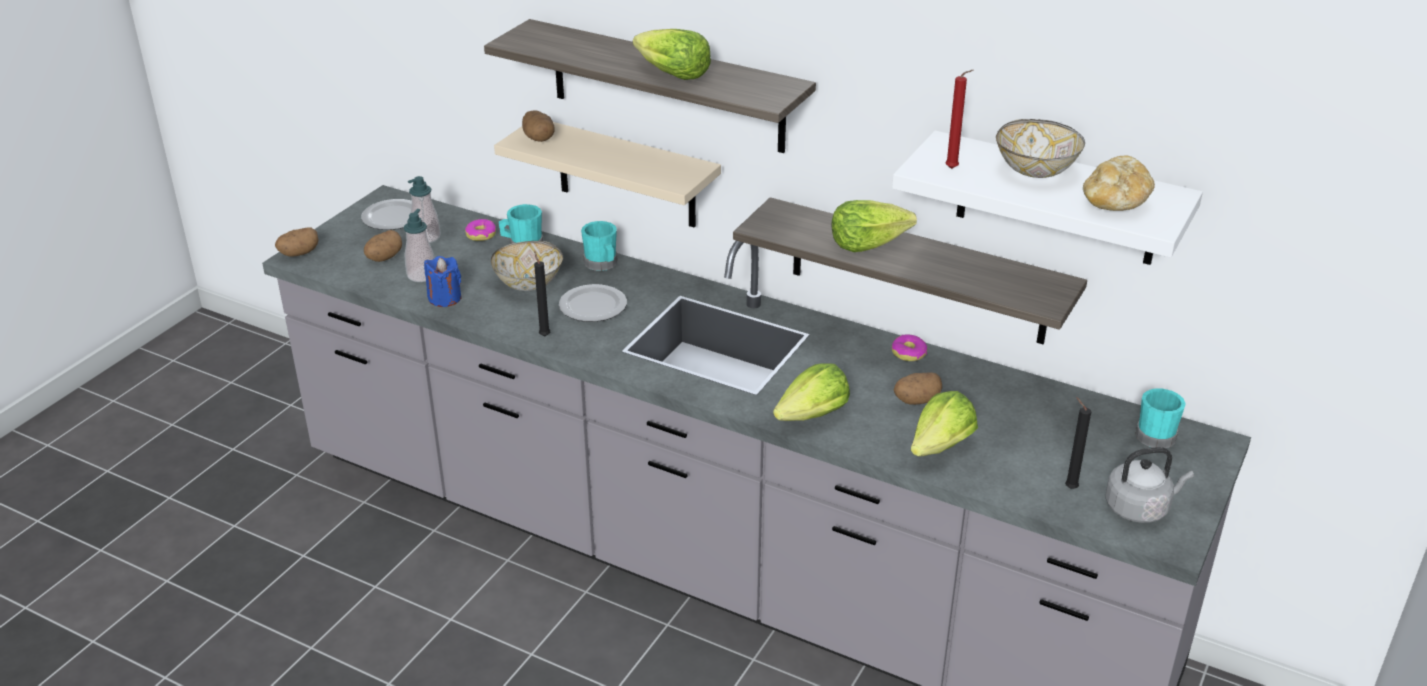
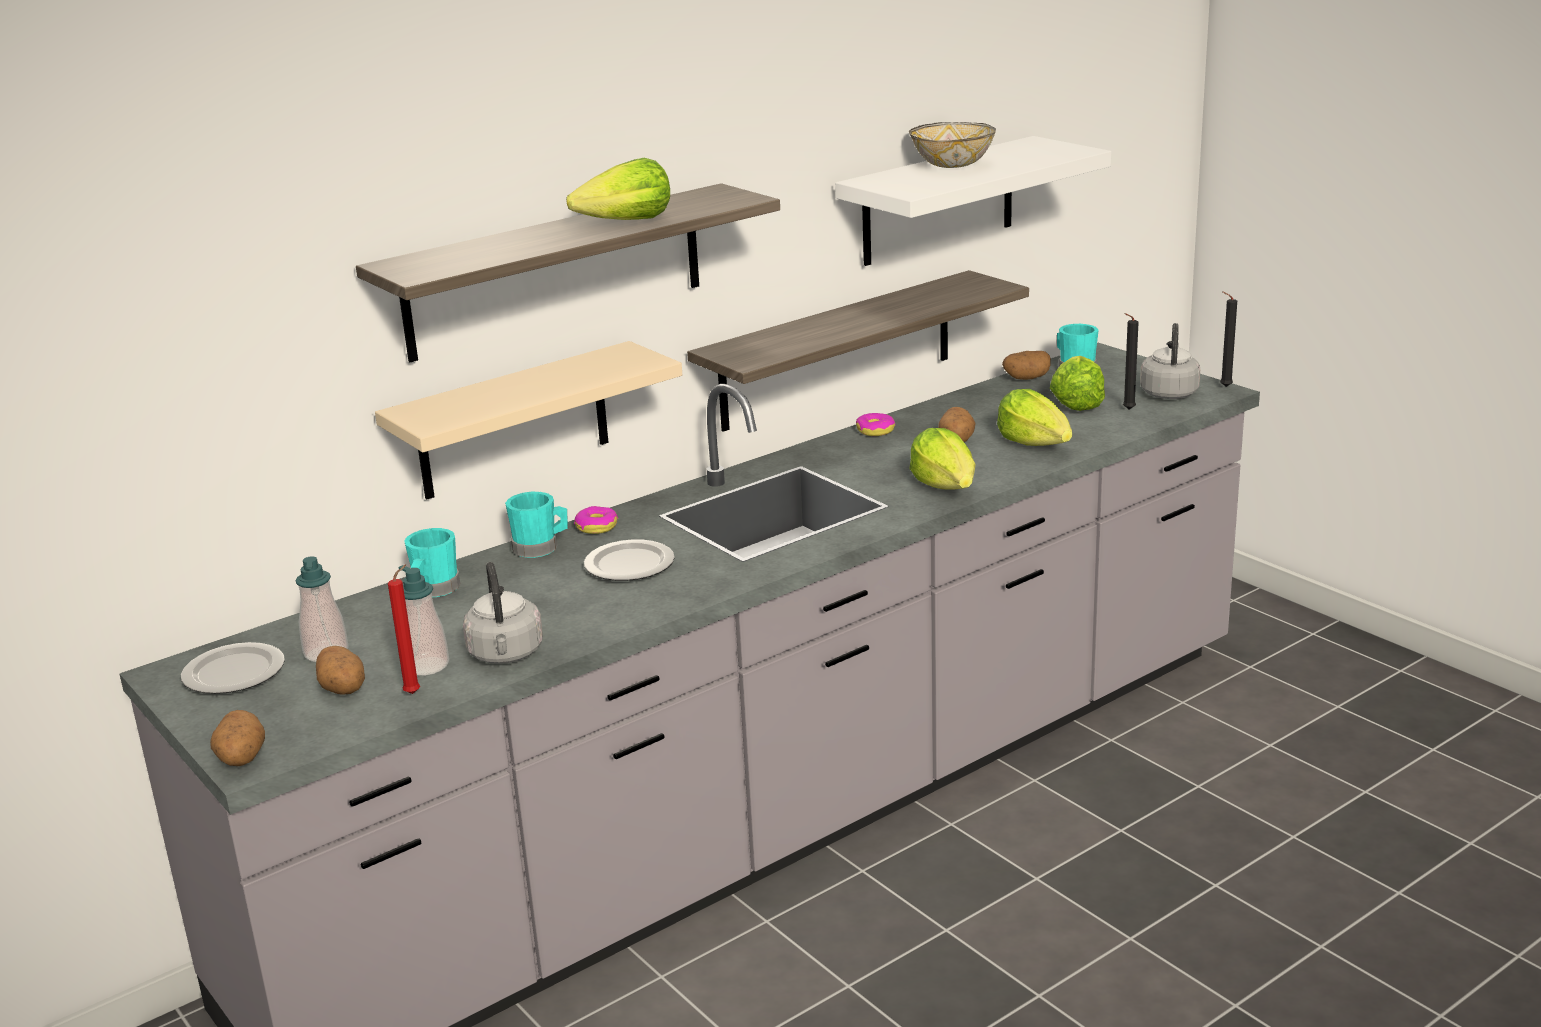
camera: 65 degrees left, 10 degrees down
blue candle [424,256,461,307] -> grey kettle [463,562,543,664]
donut [465,219,496,241] -> donut moved to [574,506,618,534]
bowl [491,241,563,291] -> none
potato [522,110,555,142] -> potato moved to [1002,351,1051,380]
black candle [534,251,550,336] -> black candle moved to [1220,291,1237,387]
lettuce [831,200,917,252] -> lettuce moved to [1050,356,1105,411]
red candle [945,70,974,169] -> red candle moved to [388,564,420,694]
bread [1083,155,1155,211] -> none

